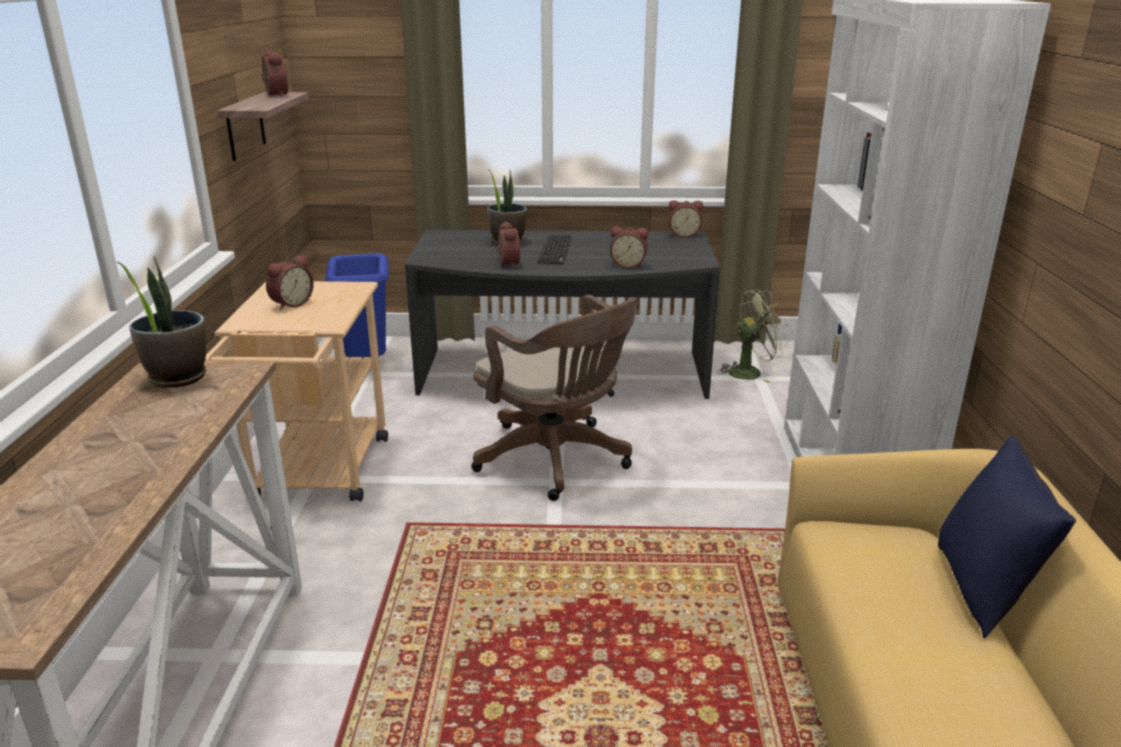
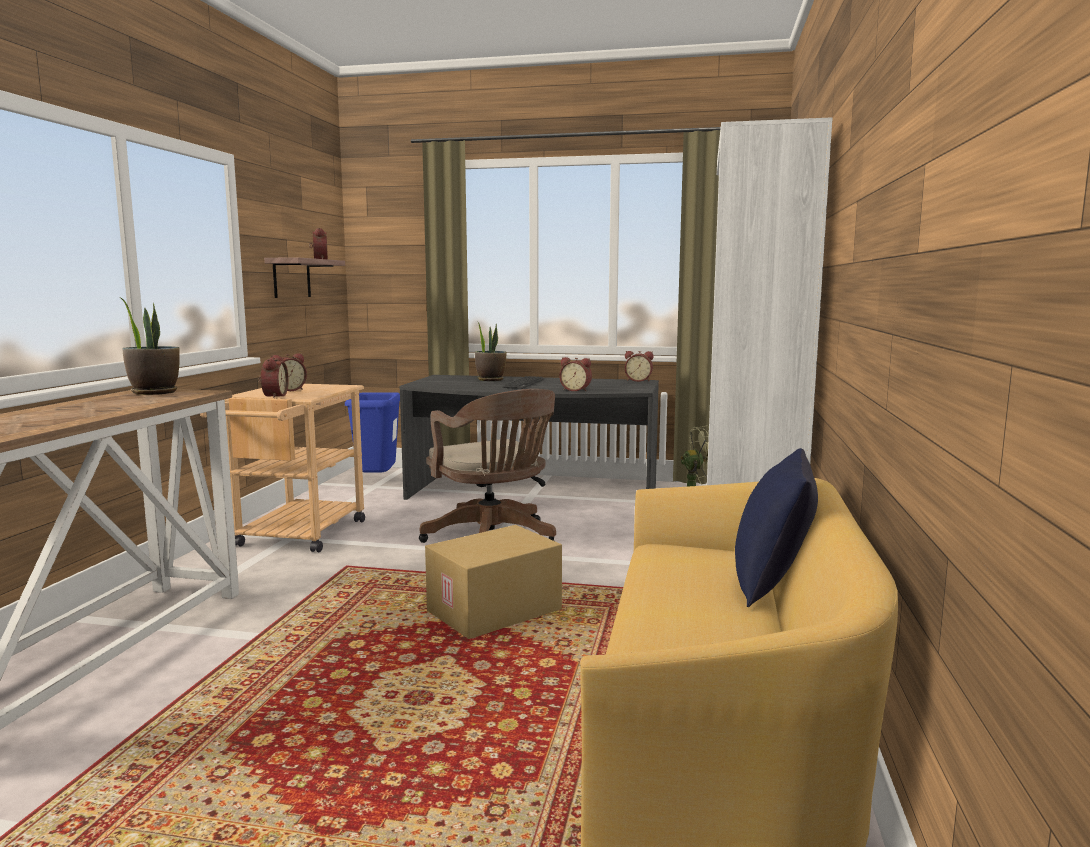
camera: 10 degrees right, 15 degrees down
alarm clock [496,221,520,268] -> alarm clock moved to [259,356,289,398]
none -> cardboard box [425,525,562,639]

